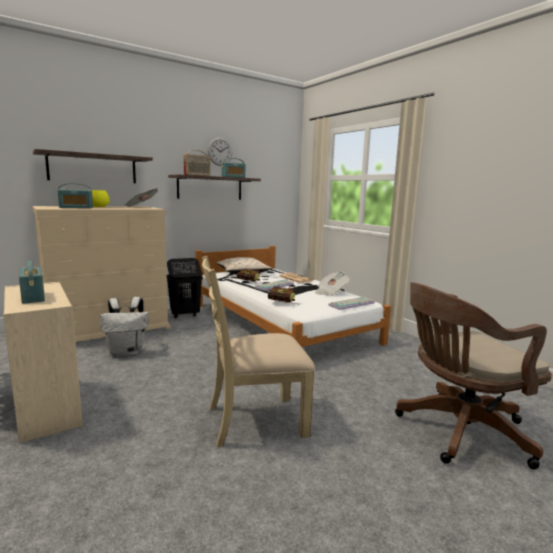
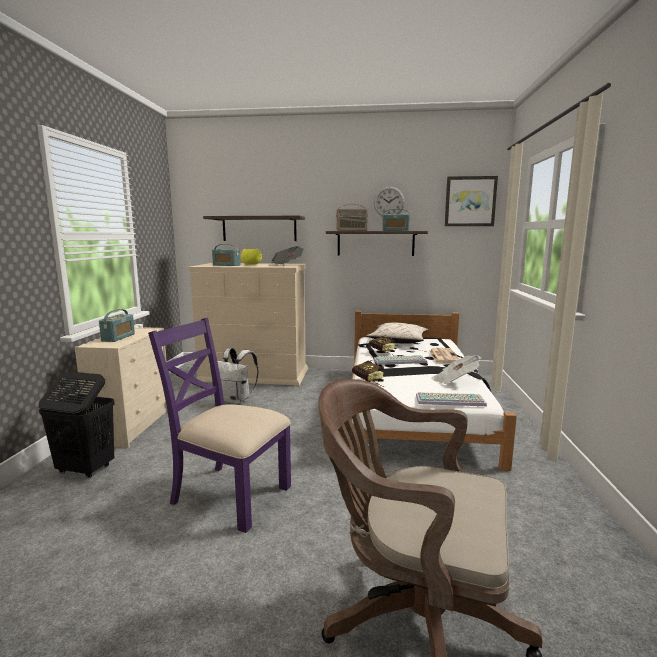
camera: 40 degrees right, 0 degrees up
black laundry basket [167,258,203,319] -> black laundry basket moved to [38,371,115,478]
beige chair [202,256,315,447] -> purple chair [148,317,291,533]
none -> picture [445,176,498,226]

